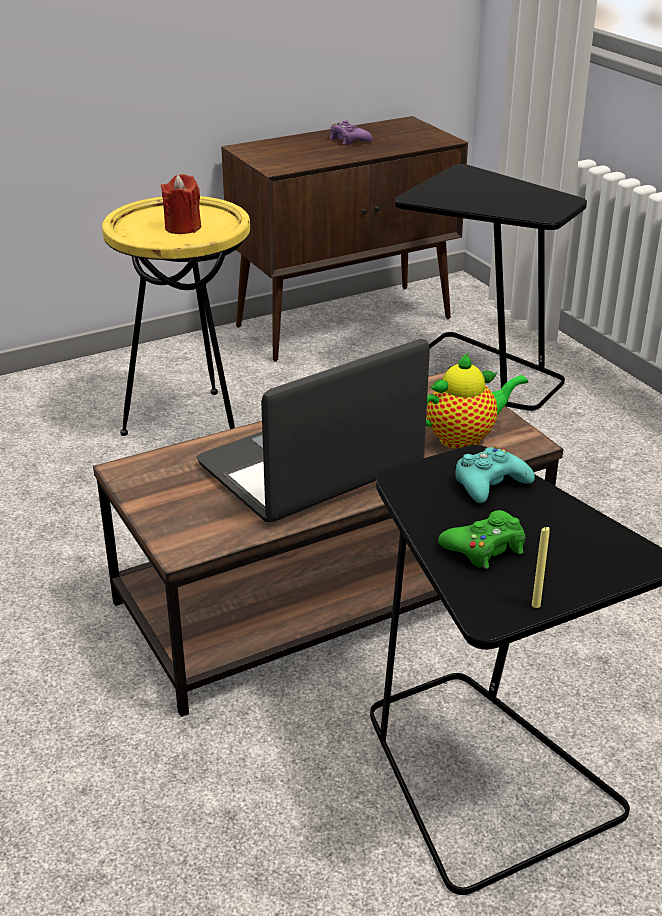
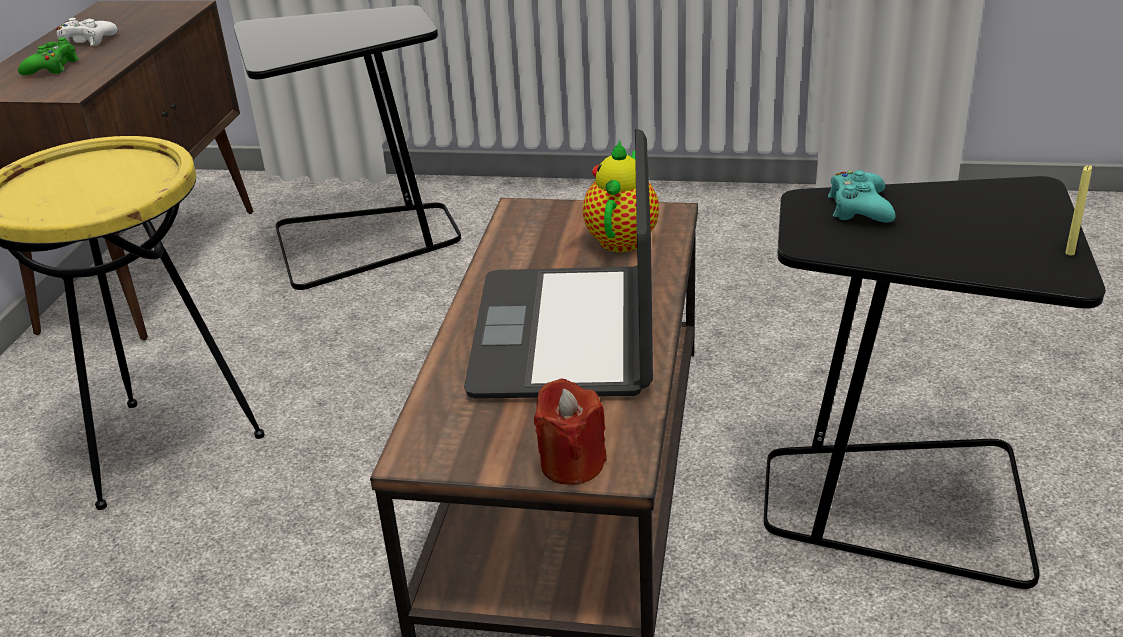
camera: 50 degrees left, 0 degrees up
red candle [161,174,201,234] -> red candle moved to [534,378,607,485]
purple game controller [330,120,373,145] -> white game controller [56,18,117,46]
green game controller [438,510,526,569] -> green game controller moved to [18,37,79,76]

